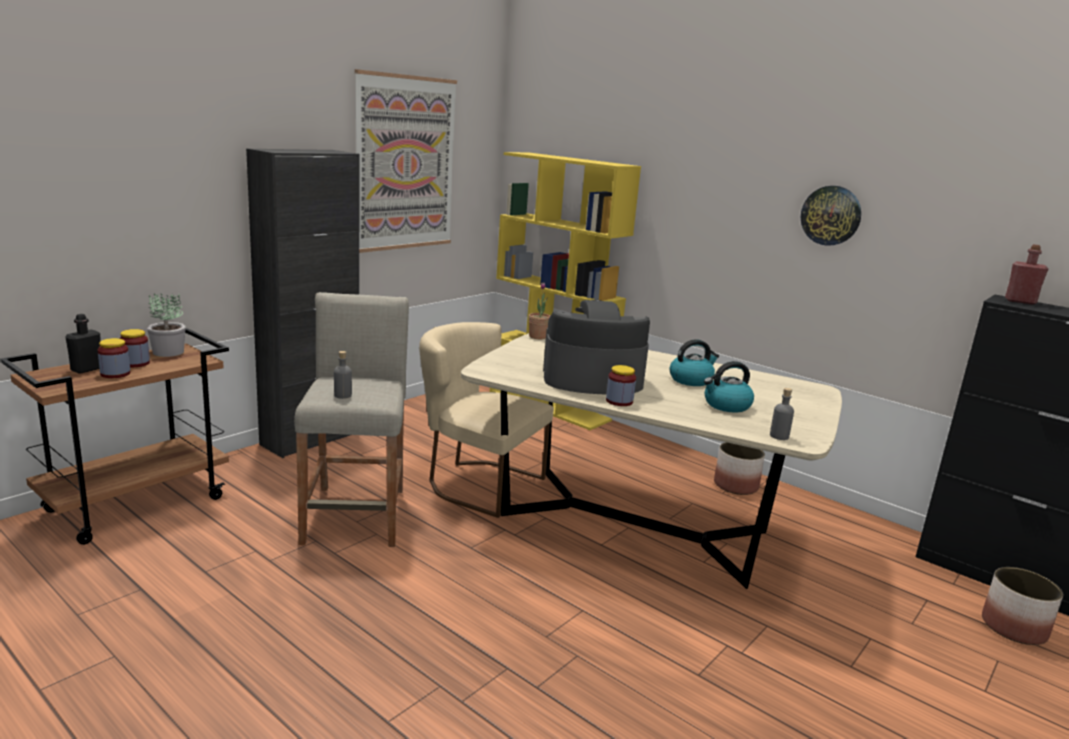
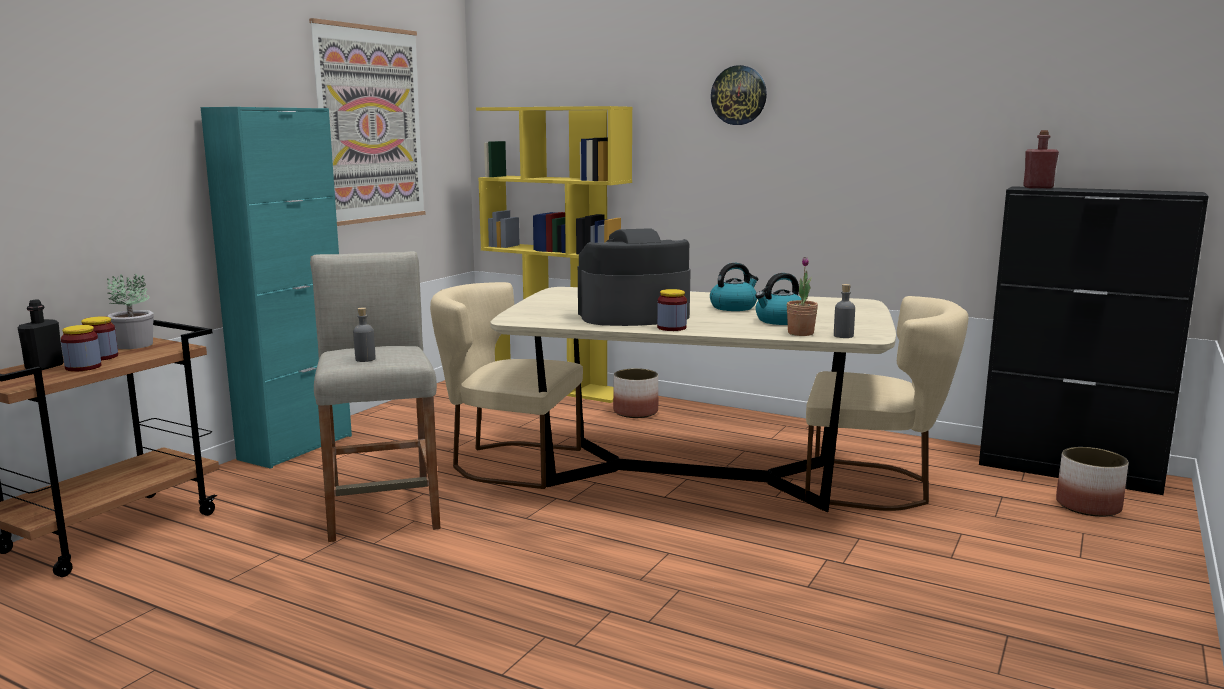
camera: 10 degrees left, 5 degrees down
black cabinet [246,149,359,458] -> turquoise cabinet [201,107,352,469]
potted plant [529,282,550,339] -> potted plant moved to [787,257,818,336]
planter [714,442,765,495] -> planter moved to [613,368,658,418]
wall clock [801,186,861,246] -> wall clock moved to [711,65,767,125]
none -> beige chair [805,296,968,511]

